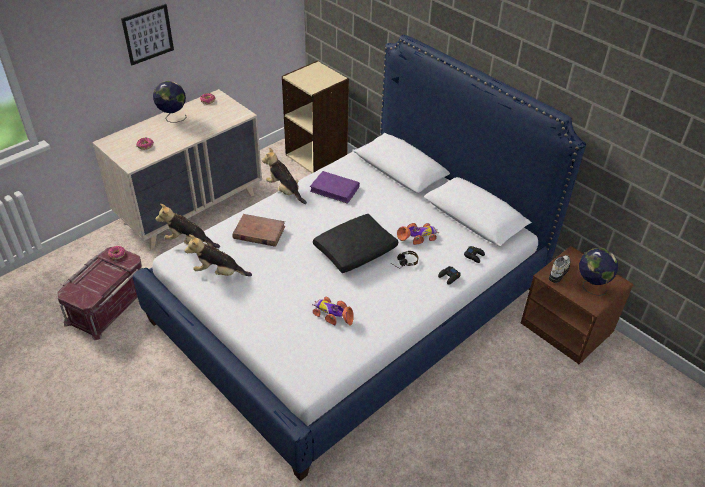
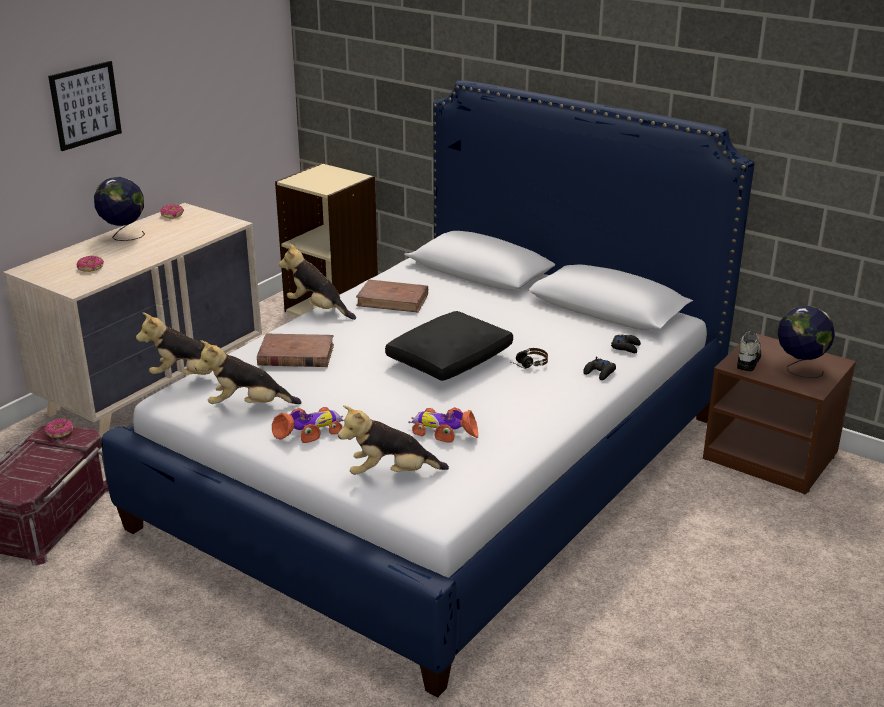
camera: 10 degrees left, 15 degrees down
purple book [310,171,360,204] -> brown book [356,280,428,312]
toy car [397,223,439,245] -> toy car moved to [272,407,345,443]
none -> plush toy [338,405,449,475]

